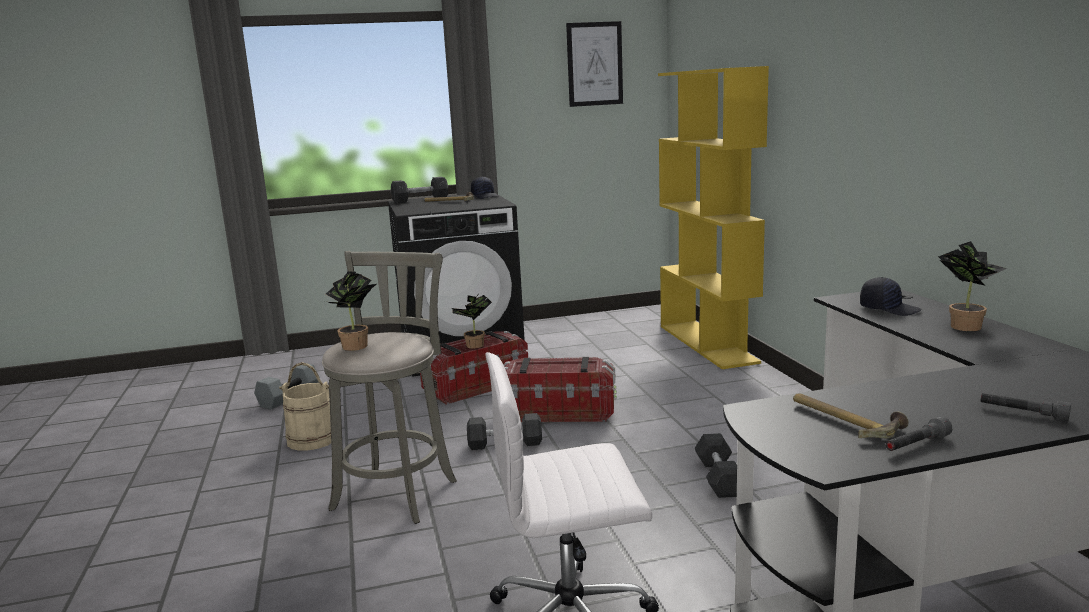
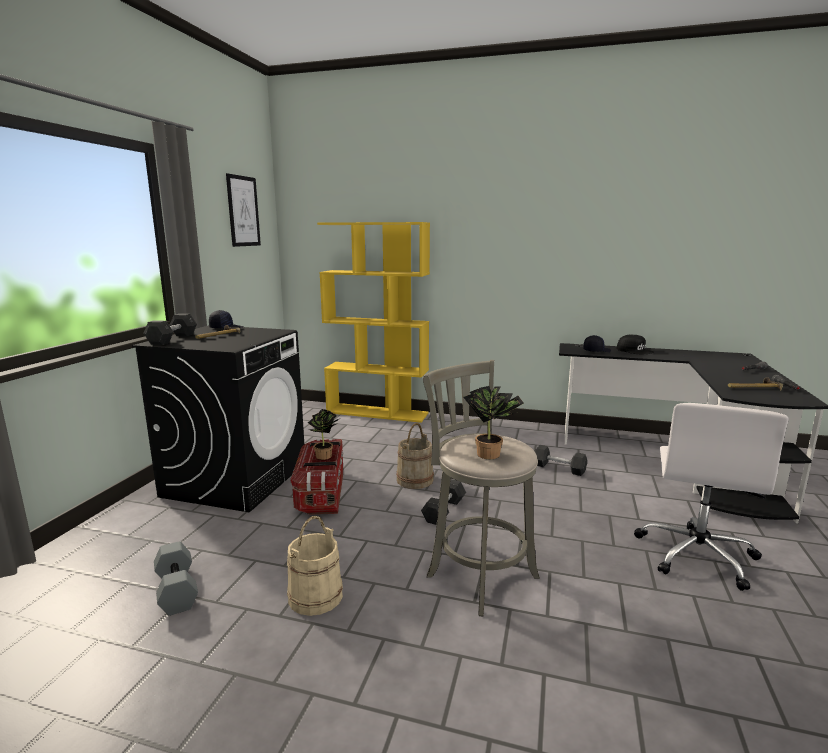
camera: 60 degrees left, 0 degrees up
storage box [503,357,617,422] -> beige bucket [396,423,434,489]
potted plant [938,241,1007,331] -> black cap [617,334,654,354]

